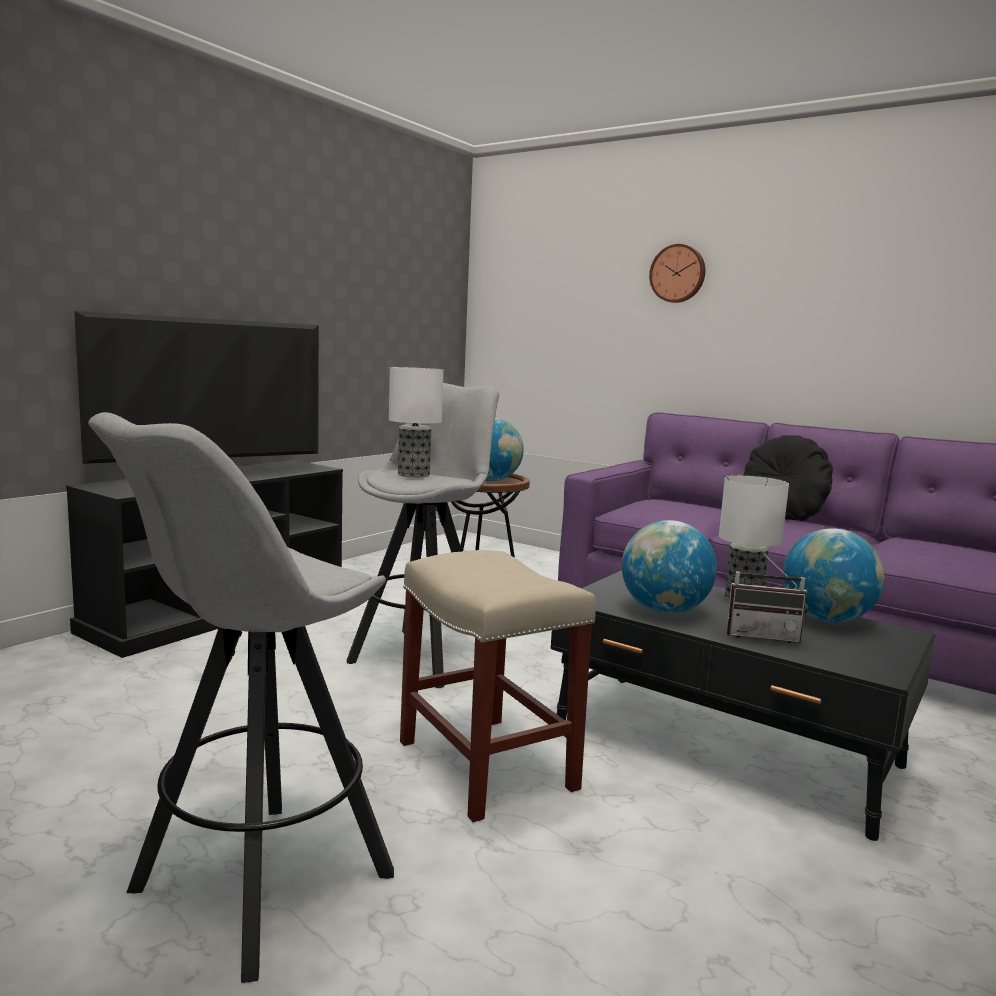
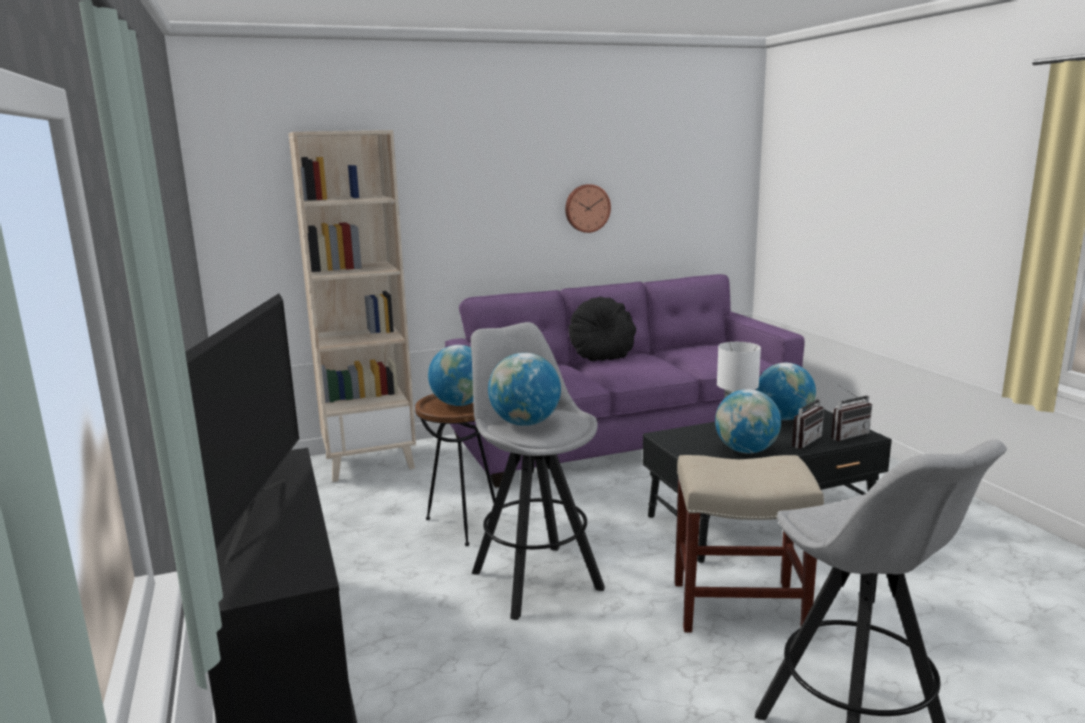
camera: 55 degrees left, 5 degrees up
table lamp [389,367,444,478] -> globe [488,353,561,426]
wall clock [649,244,705,303] -> wall clock moved to [565,184,611,233]
none -> beige bookcase [289,130,416,482]
none -> radio [831,385,872,441]

